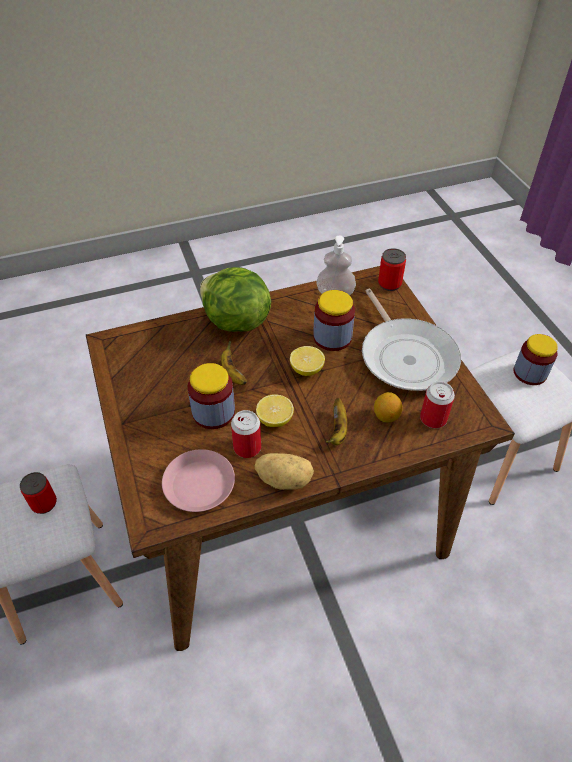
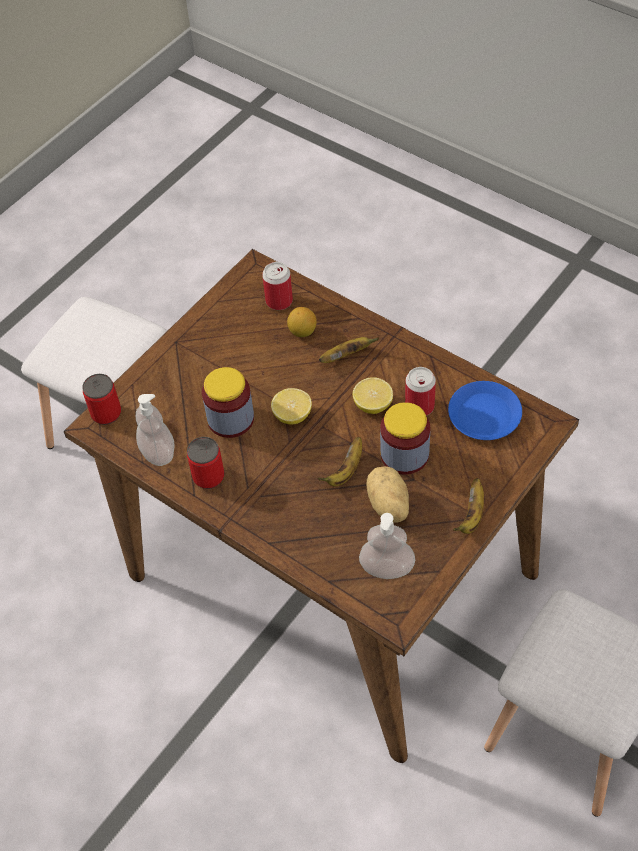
camera: 120 degrees left, 5 degrees up
can [20,472,57,514] -> can moved to [187,437,224,489]
pink plate [162,449,235,512] -> blue plate [448,381,522,440]
lettuce [200,267,271,332] -> none
potato [255,453,314,490] -> potato moved to [367,466,409,522]
frying pan [362,289,461,391] -> none
jar [514,334,558,385] -> none
none -> soap dispenser [359,513,415,579]
none -> banana [453,478,484,534]

